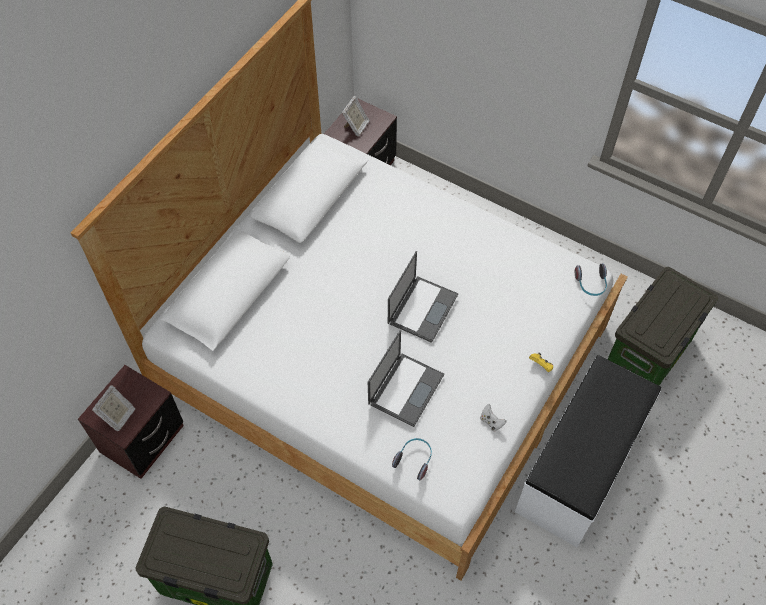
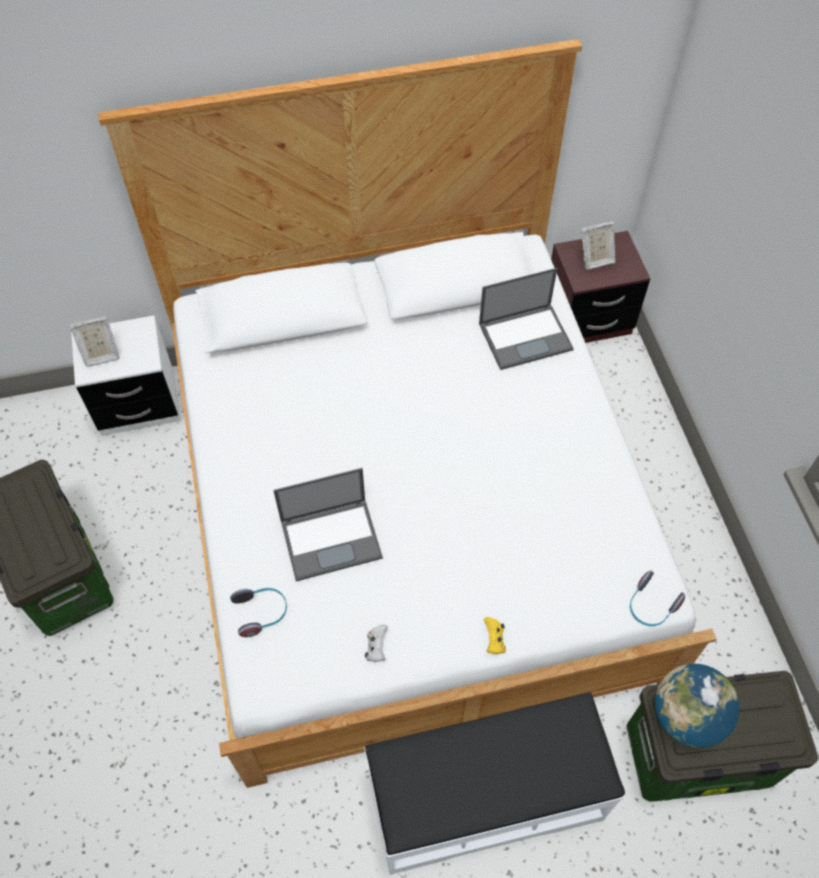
camera: 45 degrees right, 0 degrees up
brown nightstand [78,365,184,479] -> white nightstand [71,316,180,436]
laptop [388,251,458,343] -> laptop moved to [479,268,574,370]
none -> globe [655,664,739,748]

